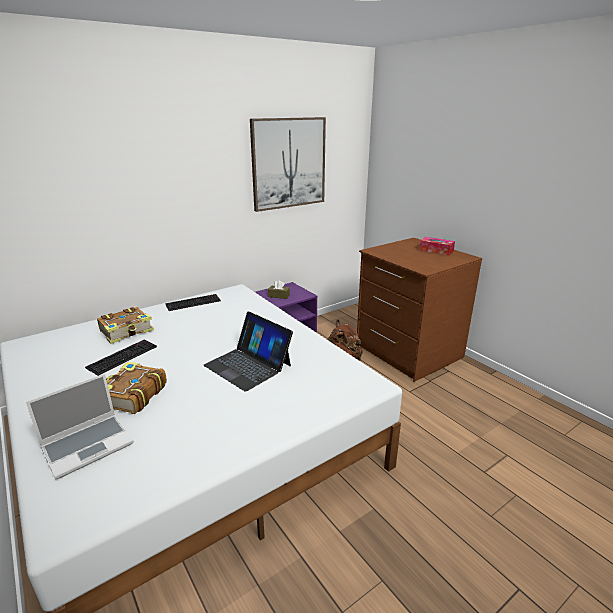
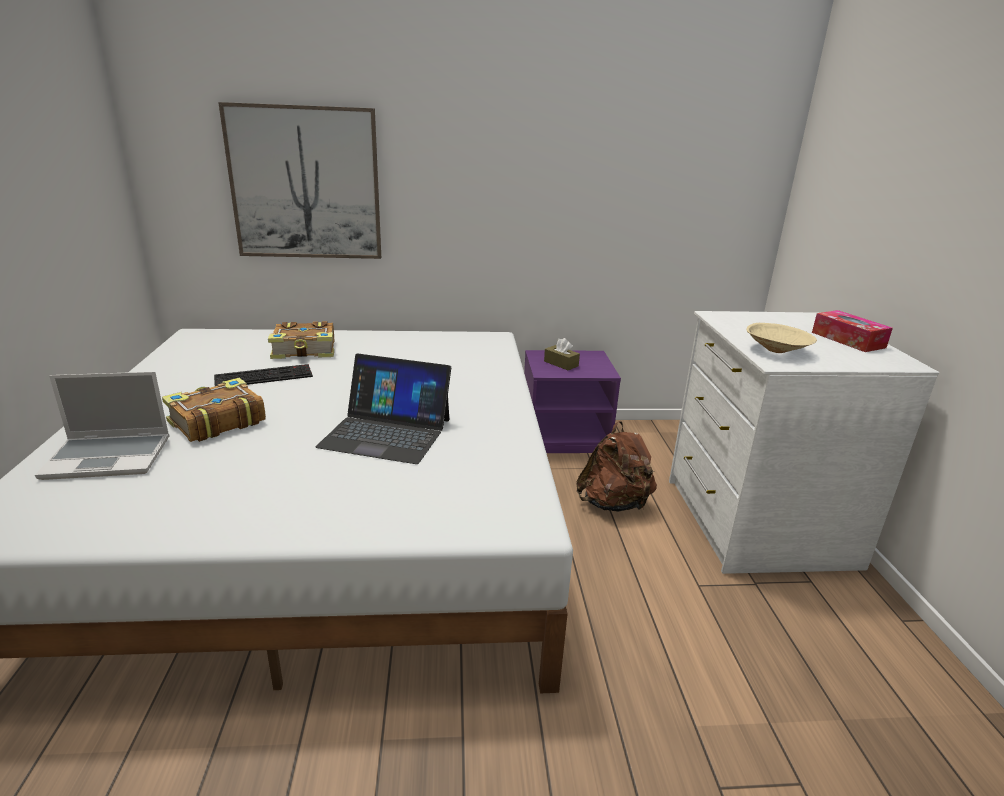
camera: 30 degrees right, 0 degrees up
keyboard [165,294,221,311] -> none
laptop [204,312,293,392] -> laptop turned 60 degrees counterclockwise [315,353,451,464]
picture [250,117,326,212] -> picture moved to [218,102,381,259]
brown dresser [357,238,482,382] -> white dresser [669,311,939,574]
none -> beige bowl [746,323,817,353]

